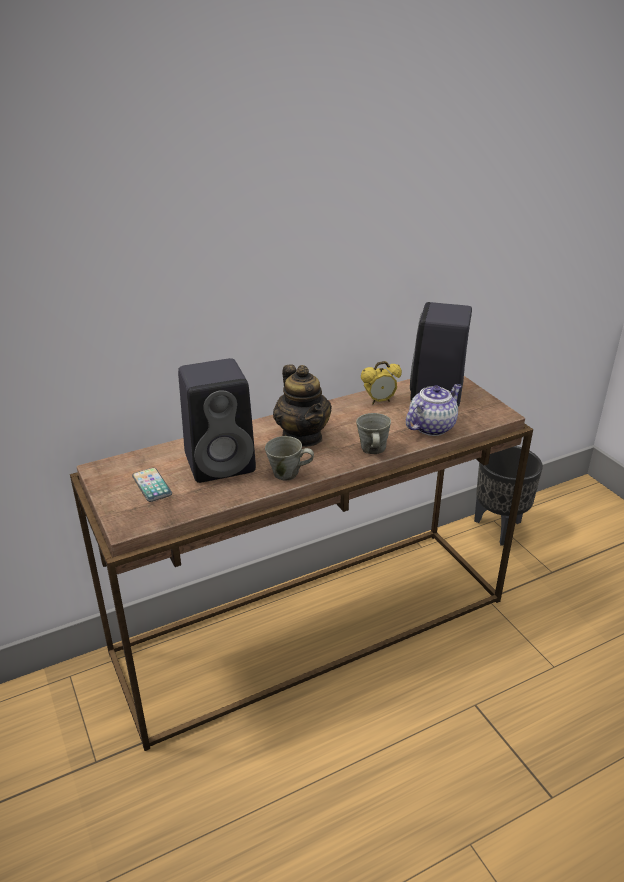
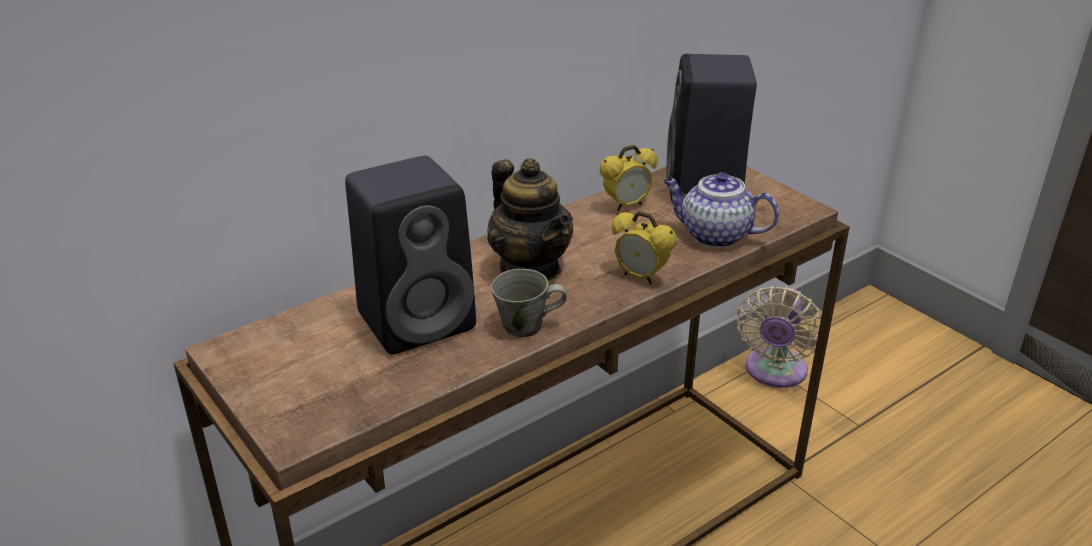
camera: 10 degrees left, 0 degrees up
phone [132,468,172,502] -> none
grey mug [356,413,391,454] -> alarm clock [611,211,677,285]
teapot [406,384,462,436] -> teapot turned 105 degrees counterclockwise [663,172,779,248]
black planter [474,446,543,546] -> beige fan [737,286,822,388]

